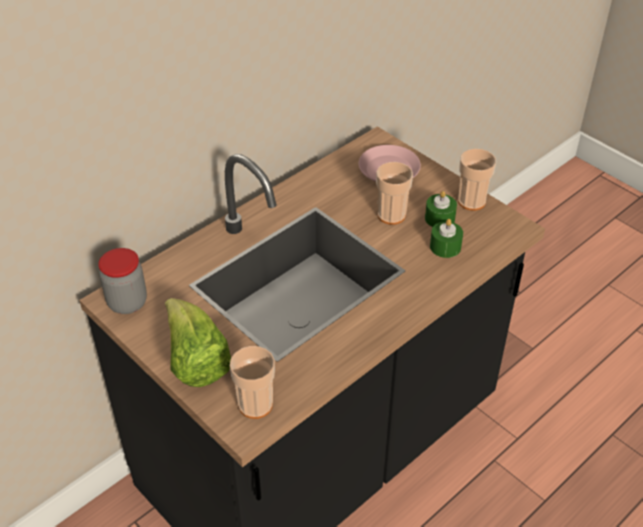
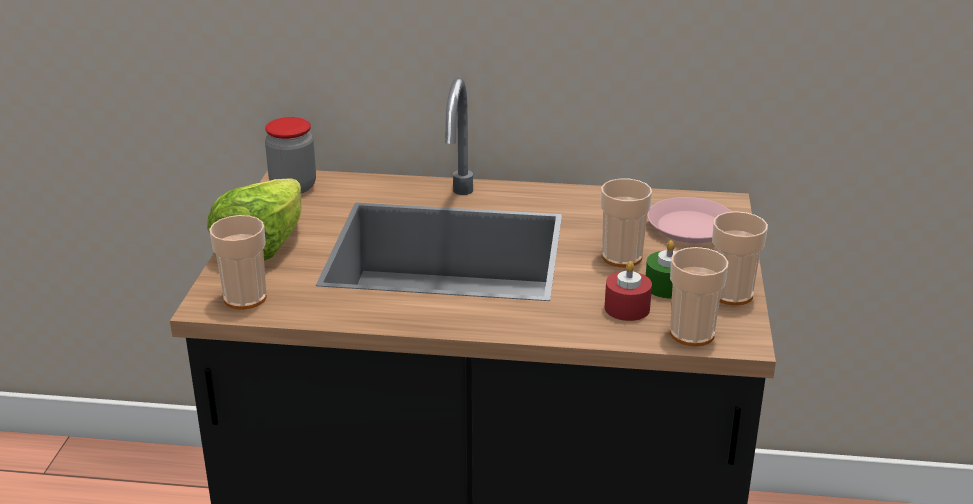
camera: 50 degrees right, 15 degrees down
green candle [430,219,463,258] -> red candle [605,261,652,321]
none -> cup [670,247,729,347]

